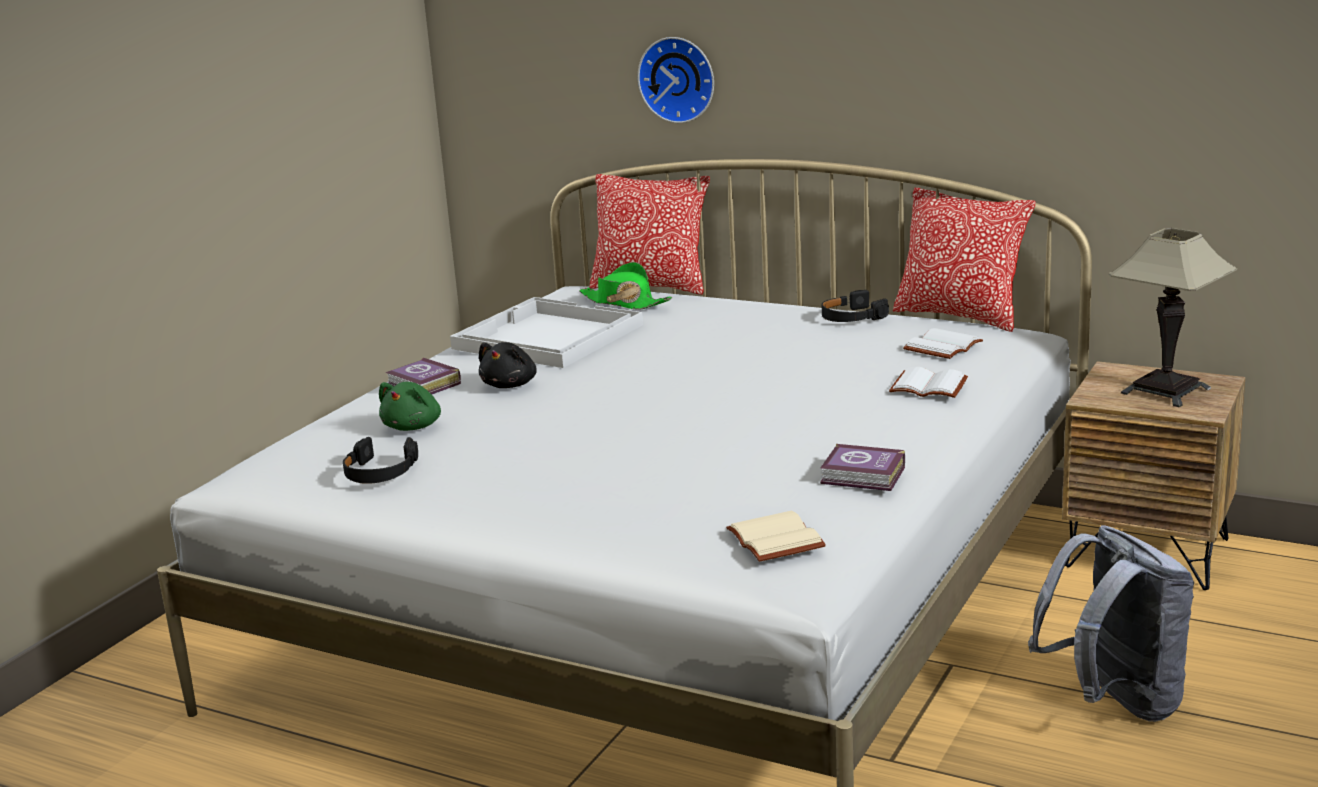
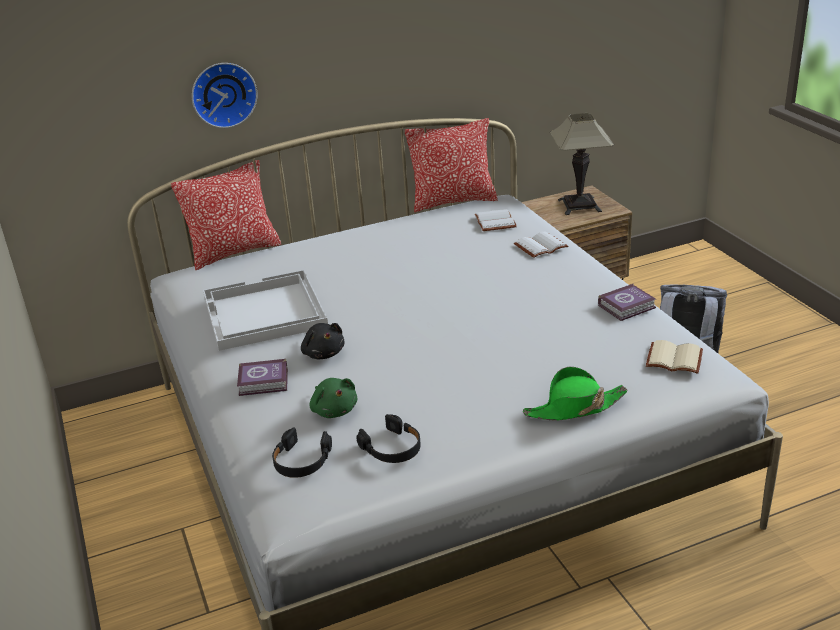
camera: 50 degrees left, 10 degrees up
green hat [579,262,672,310] -> green hat moved to [523,366,627,421]
black headphones [822,290,889,322] -> black headphones moved to [272,428,332,478]

